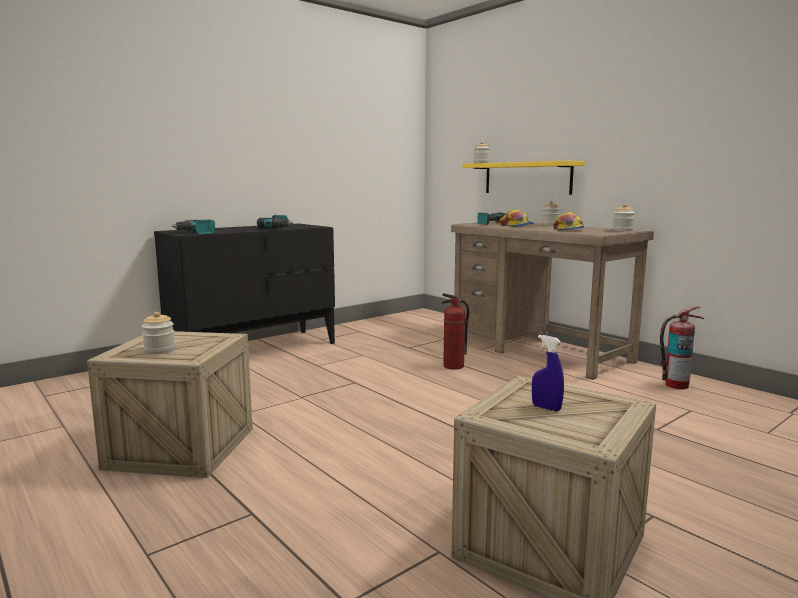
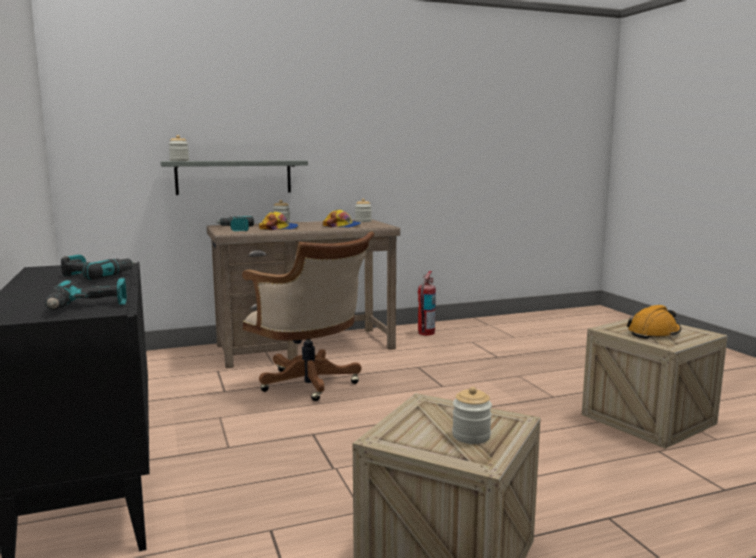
camera: 70 degrees left, 0 degrees up
fire extinguisher [441,293,469,370] -> office chair [242,231,374,401]
yellow shelf [462,161,585,195] -> grey shelf [160,160,308,195]
blue spray bottle [532,335,564,411] -> orange hard hat [627,305,681,339]

